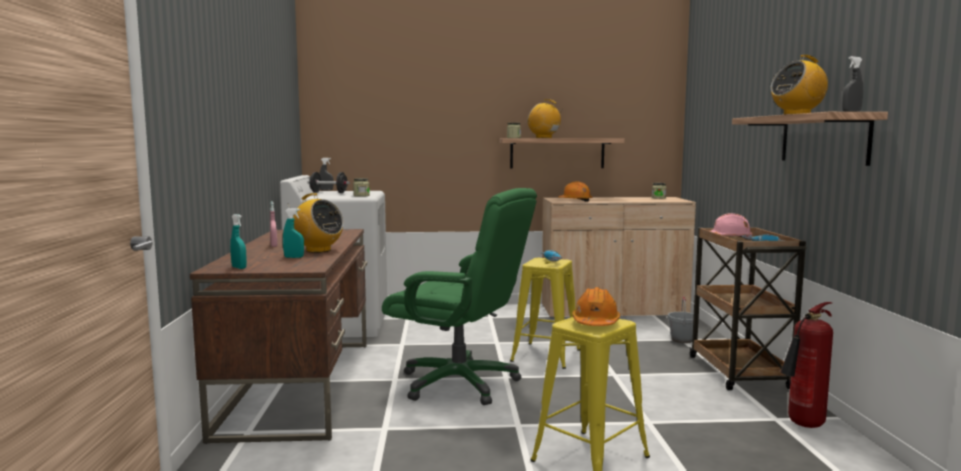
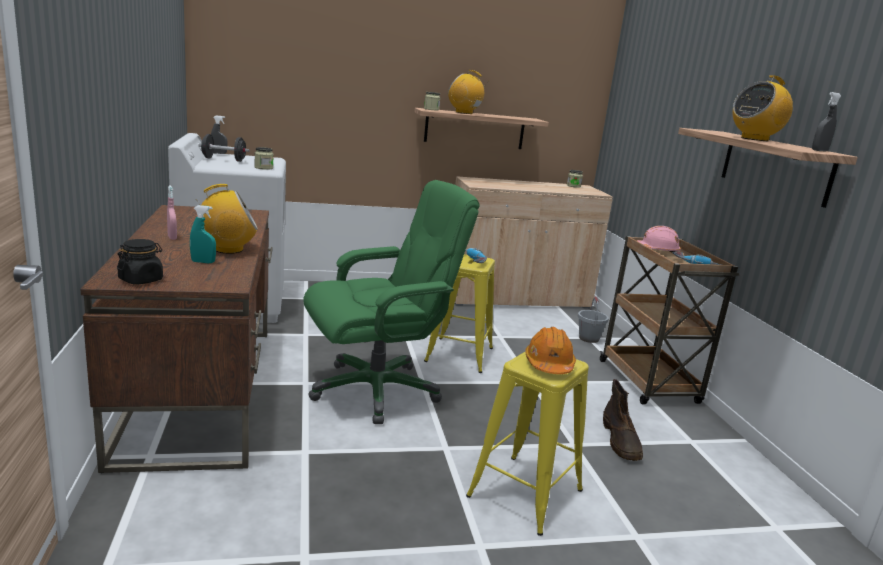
camera: 10 degrees left, 10 degrees up
turquoise spray bottle [230,214,247,269] -> black jar [117,239,163,285]
radio [288,193,344,253] -> radio turned 45 degrees counterclockwise [196,184,258,254]
green office chair [382,188,537,405] -> green office chair turned 45 degrees counterclockwise [303,180,480,424]
orange hard hat [558,181,592,202] -> none
fire extinguisher [781,302,833,428] -> none
none -> brown boot [603,379,643,461]

